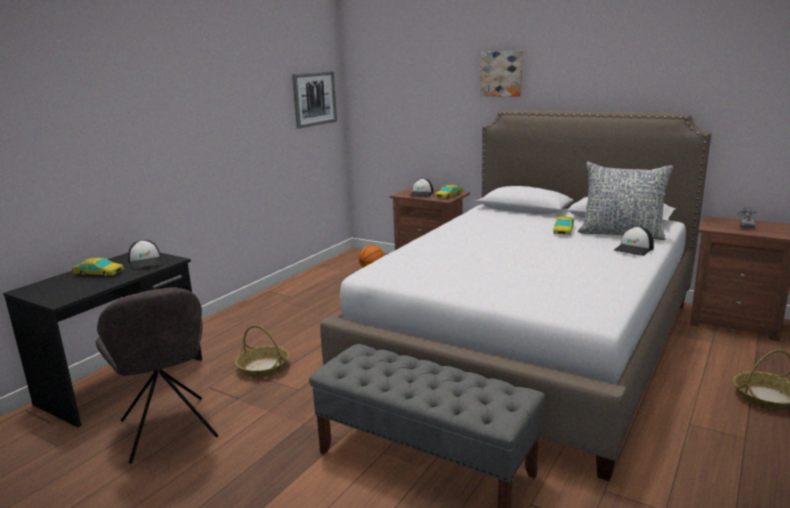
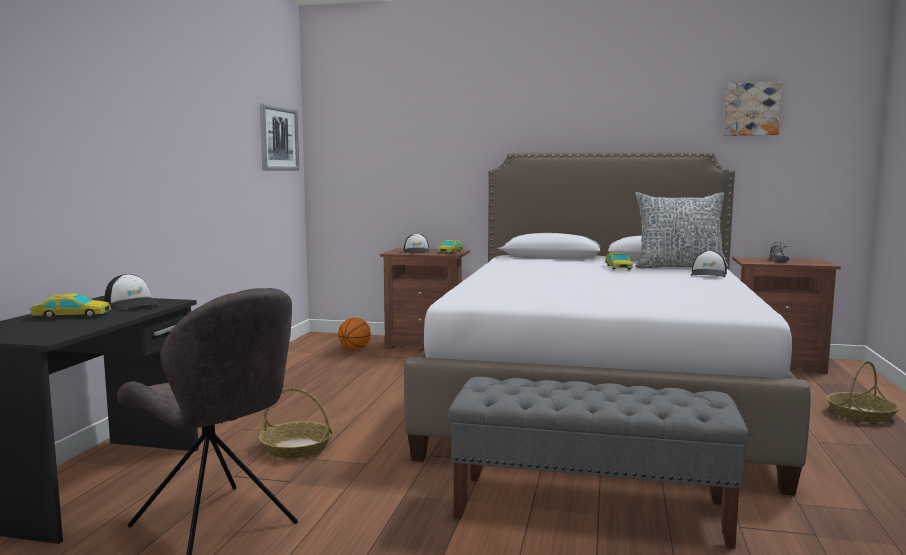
camera: 20 degrees left, 10 degrees down
picture [480,51,523,97] -> picture moved to [724,82,782,136]

